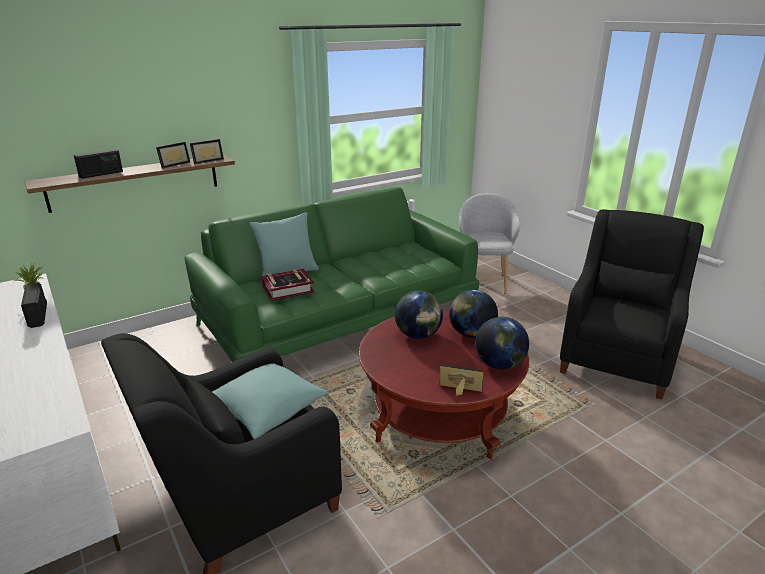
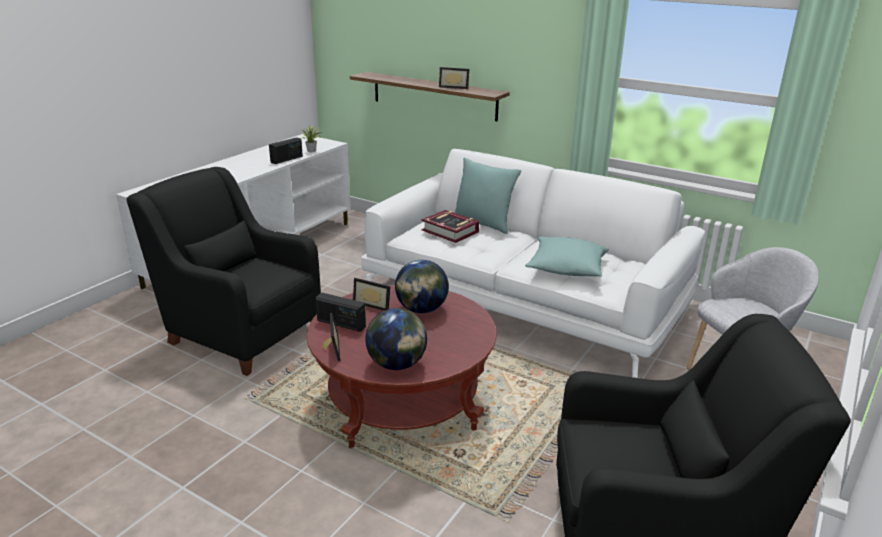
camera: 65 degrees right, 0 degrees up
radio [74,149,123,179] -> radio moved to [316,293,366,332]
green sofa [184,187,479,362] -> white sofa [361,149,705,378]
picture frame [190,139,224,164] -> picture frame moved to [353,278,390,311]
turquoise pillow [212,363,329,439] -> turquoise pillow moved to [525,237,609,276]
globe [449,290,498,338] -> none

